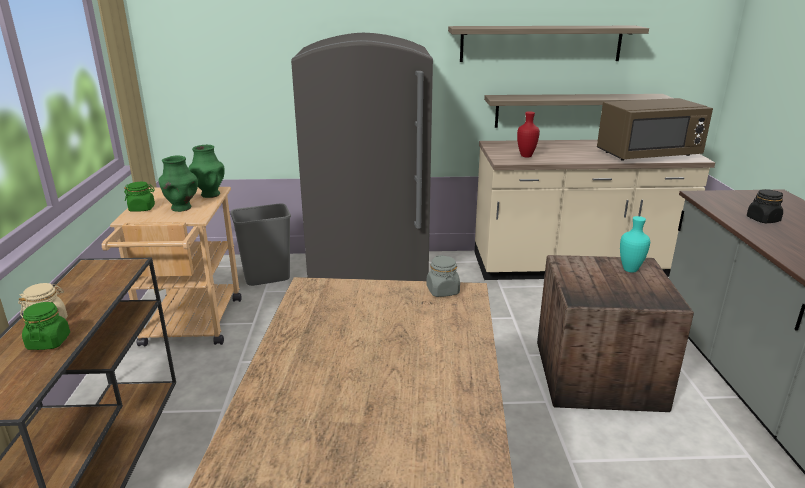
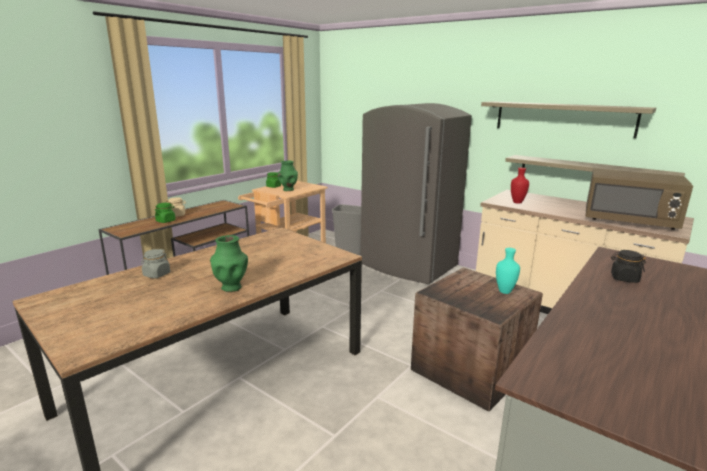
camera: 40 degrees right, 5 degrees down
green vase [188,145,225,198] -> green vase moved to [210,235,248,292]
grey jar [426,255,460,297] -> grey jar moved to [141,249,170,279]

